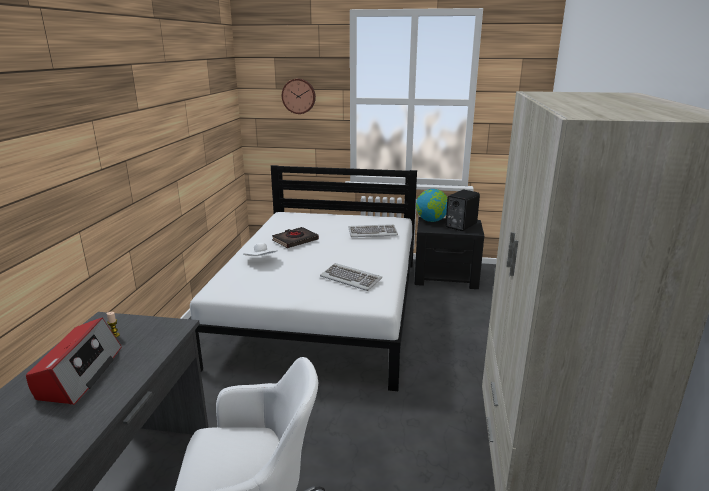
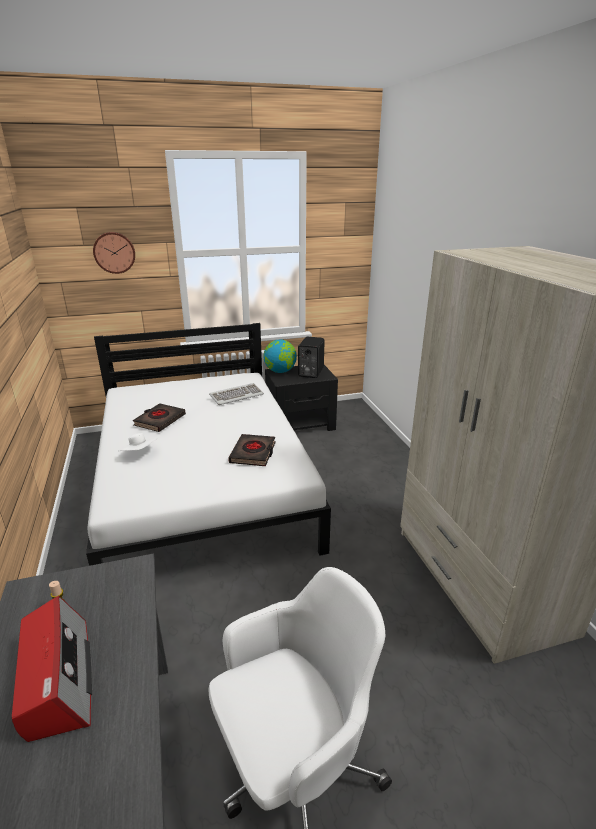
camera: 25 degrees left, 5 degrees up
keyboard [320,263,382,291] -> black book [228,434,276,466]

